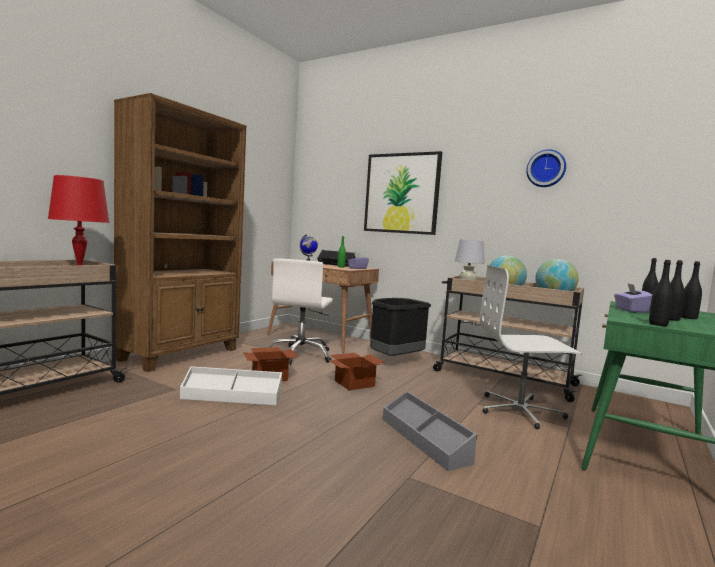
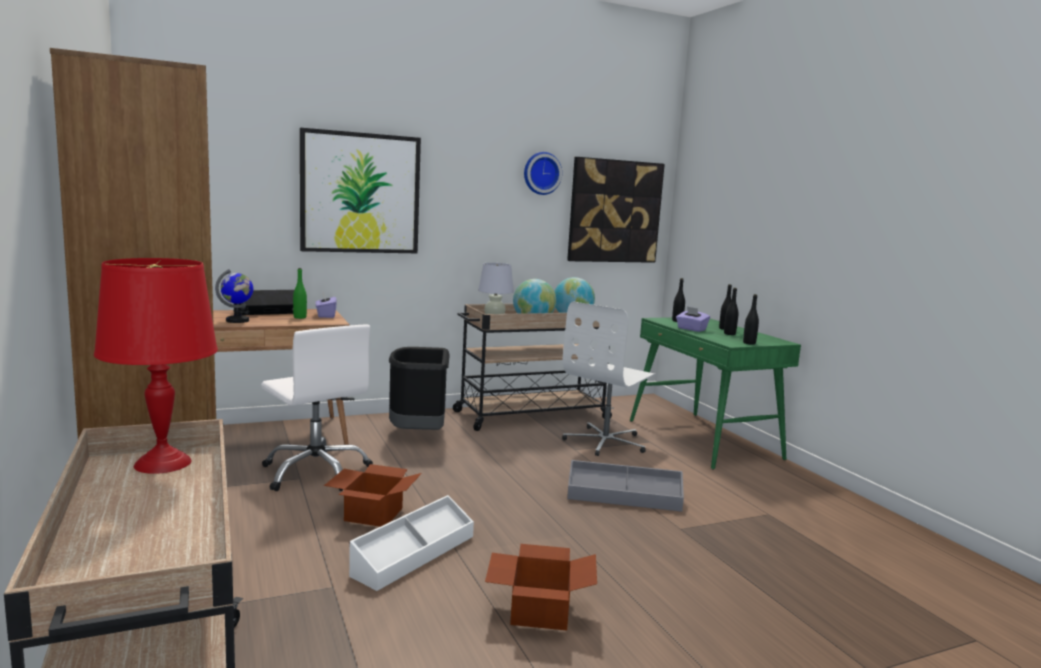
camera: 55 degrees left, 5 degrees up
cardboard box [328,353,384,390] -> cardboard box moved to [485,544,597,631]
none -> picture [567,157,665,263]

